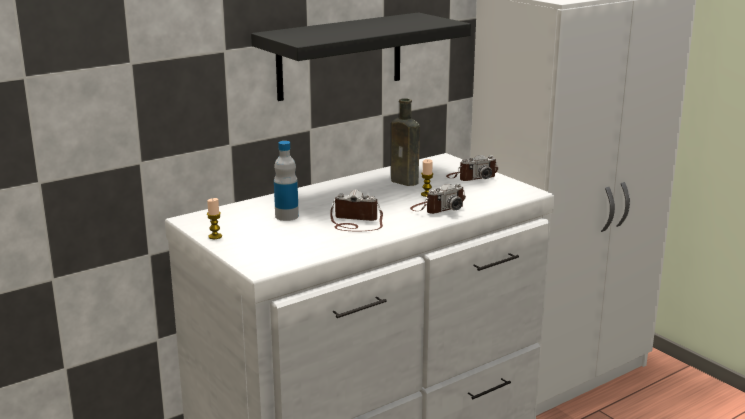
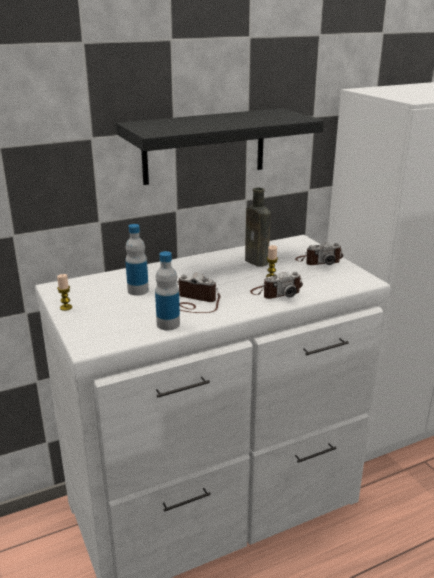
camera: 10 degrees right, 5 degrees up
none -> bottle [155,251,180,330]

